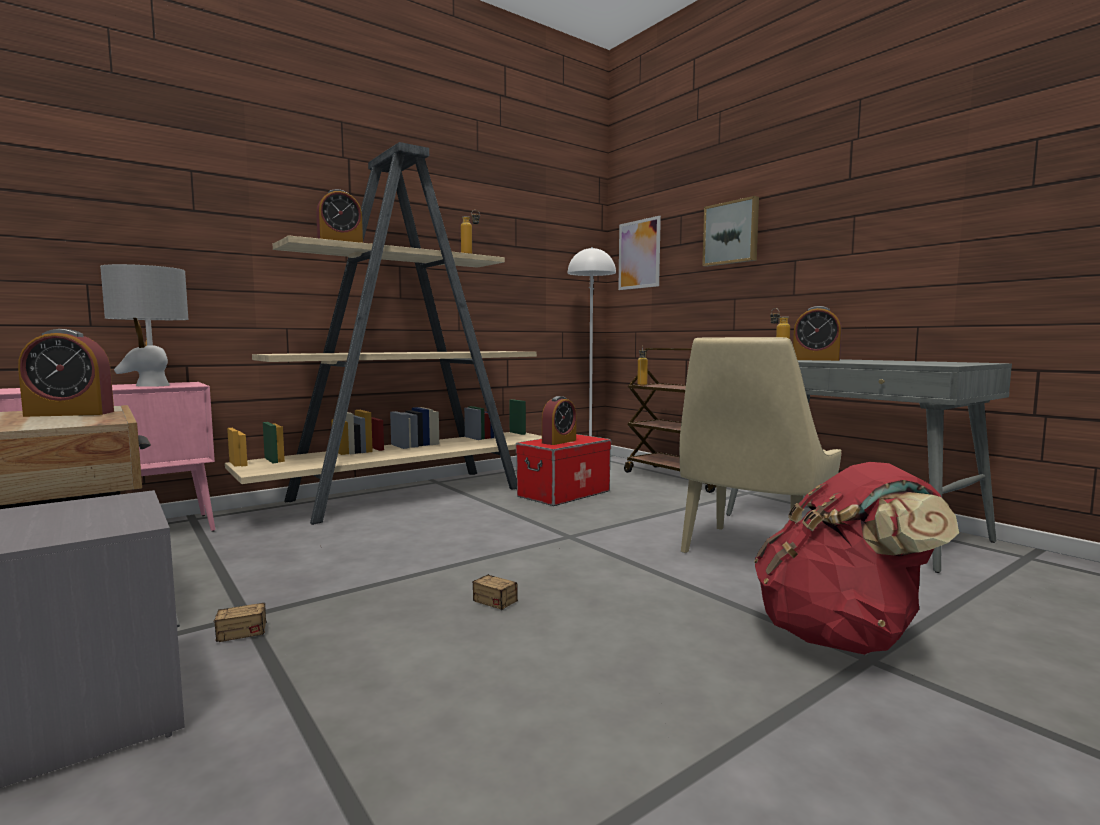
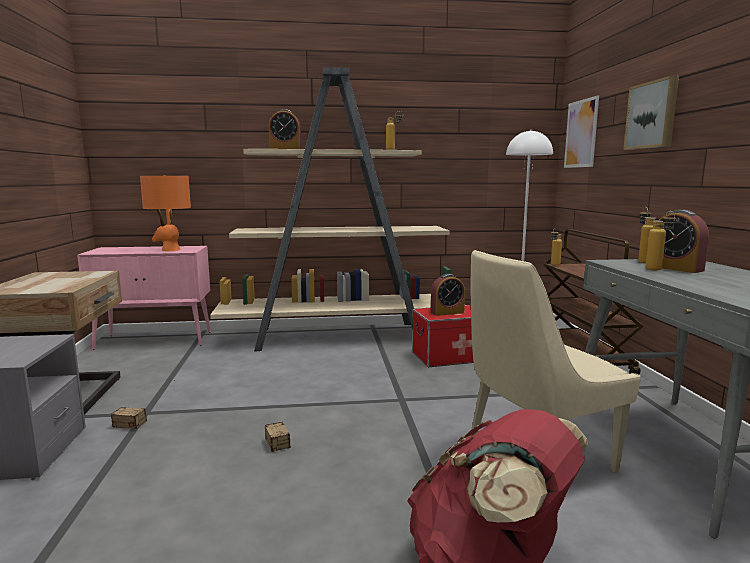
camera: 30 degrees right, 5 degrees up
alarm clock [18,329,114,417] -> none
grey table lamp [100,264,188,387] -> orange table lamp [140,175,191,251]
none -> bottle [646,211,676,270]

